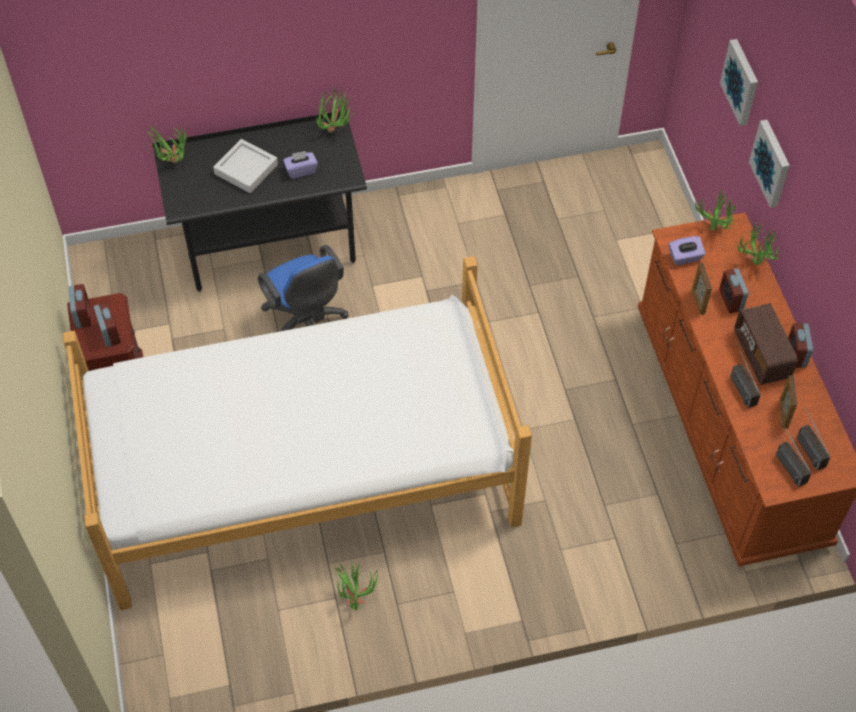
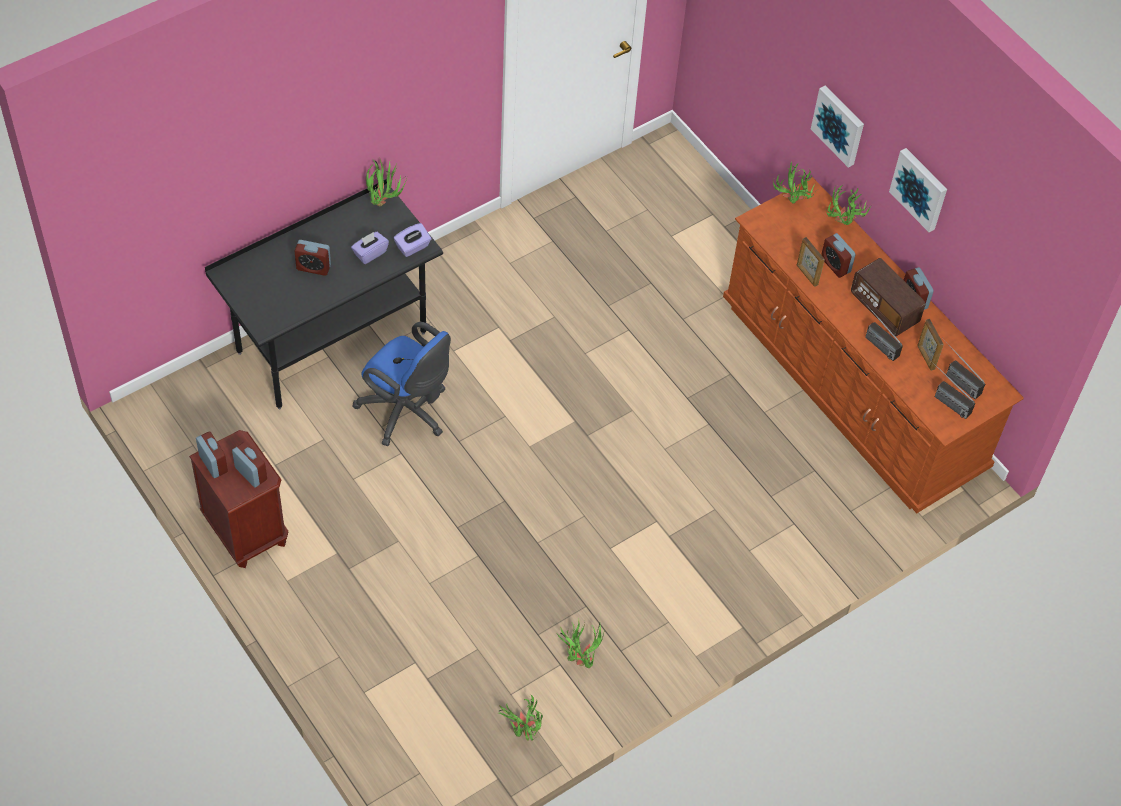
camera: 25 degrees left, 0 degrees up
bed [63,256,532,610] -> none
potted plant [145,124,187,163] -> potted plant moved to [498,695,543,741]
grey tray [213,139,278,193] -> alarm clock [295,240,331,276]
purple tissue box [669,236,705,265] -> purple tissue box moved to [394,223,431,257]
picture [720,39,758,126] -> picture moved to [889,148,947,232]

